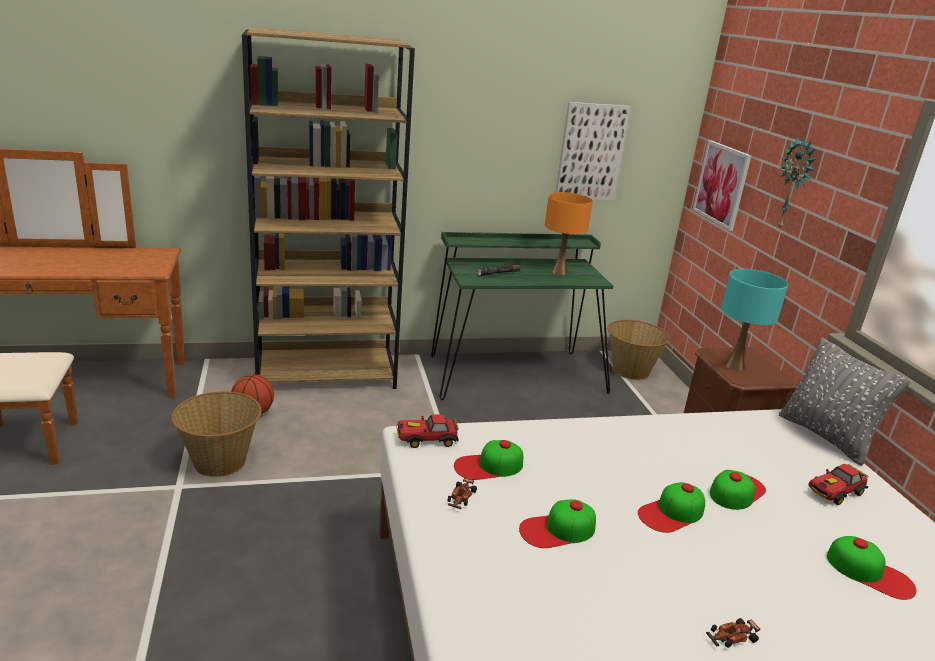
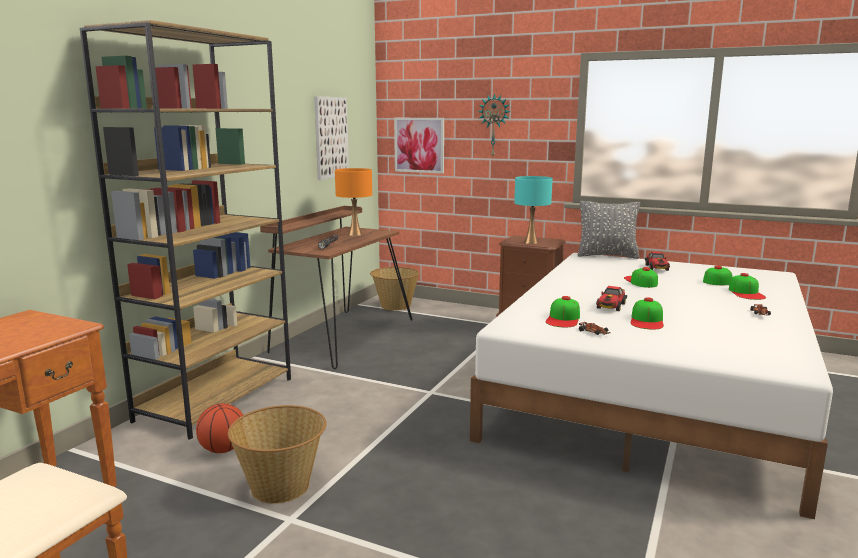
camera: 50 degrees left, 10 degrees down
toy car [396,414,459,448] -> toy car moved to [596,286,627,311]
green desk [431,232,613,400] -> brown desk [260,206,412,369]
cap [638,482,705,533] -> cap moved to [729,273,766,300]

